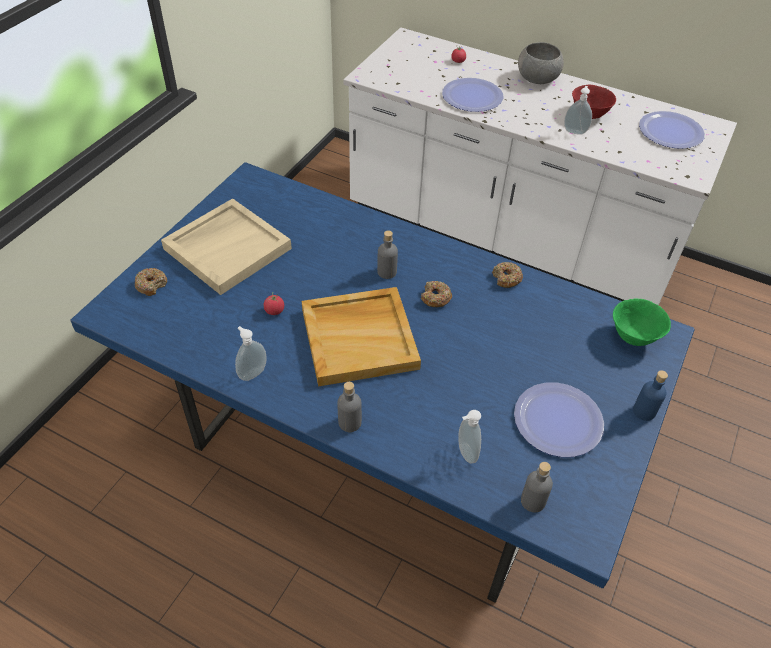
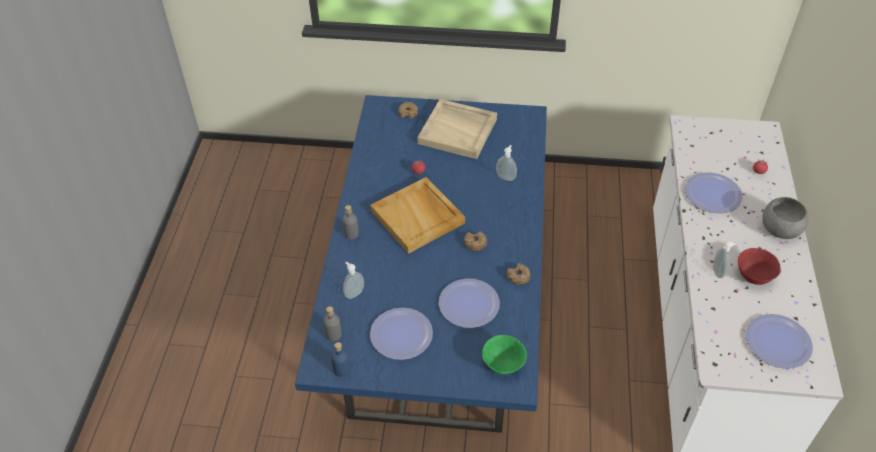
camera: 70 degrees right, 0 degrees up
soap dispenser [235,326,267,381] -> soap dispenser moved to [496,145,517,181]
grey bottle [377,230,398,279] -> none
blue bottle [633,370,668,421] -> blue bottle moved to [331,342,350,377]
none -> plate [439,278,500,328]

